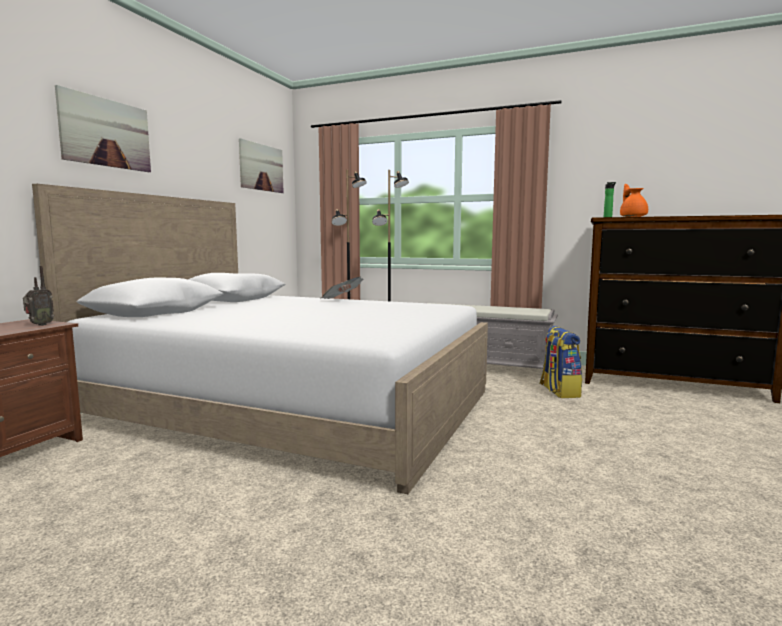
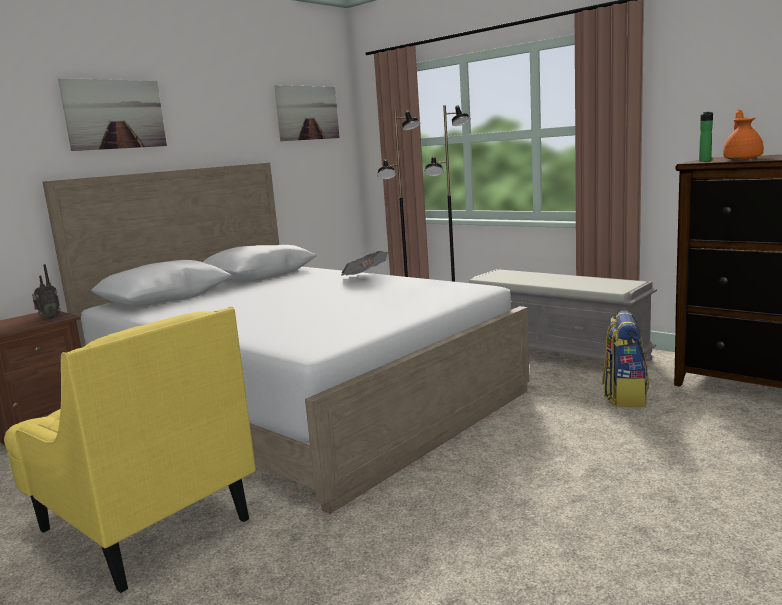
camera: 20 degrees right, 5 degrees up
none -> yellow armchair [4,306,256,593]

